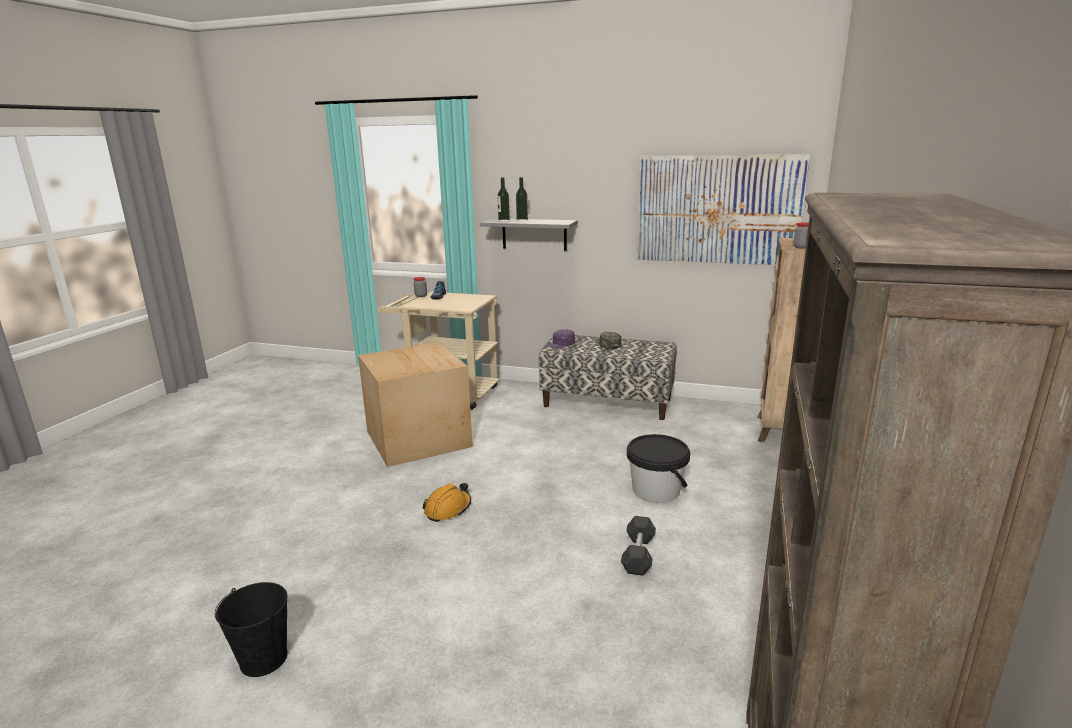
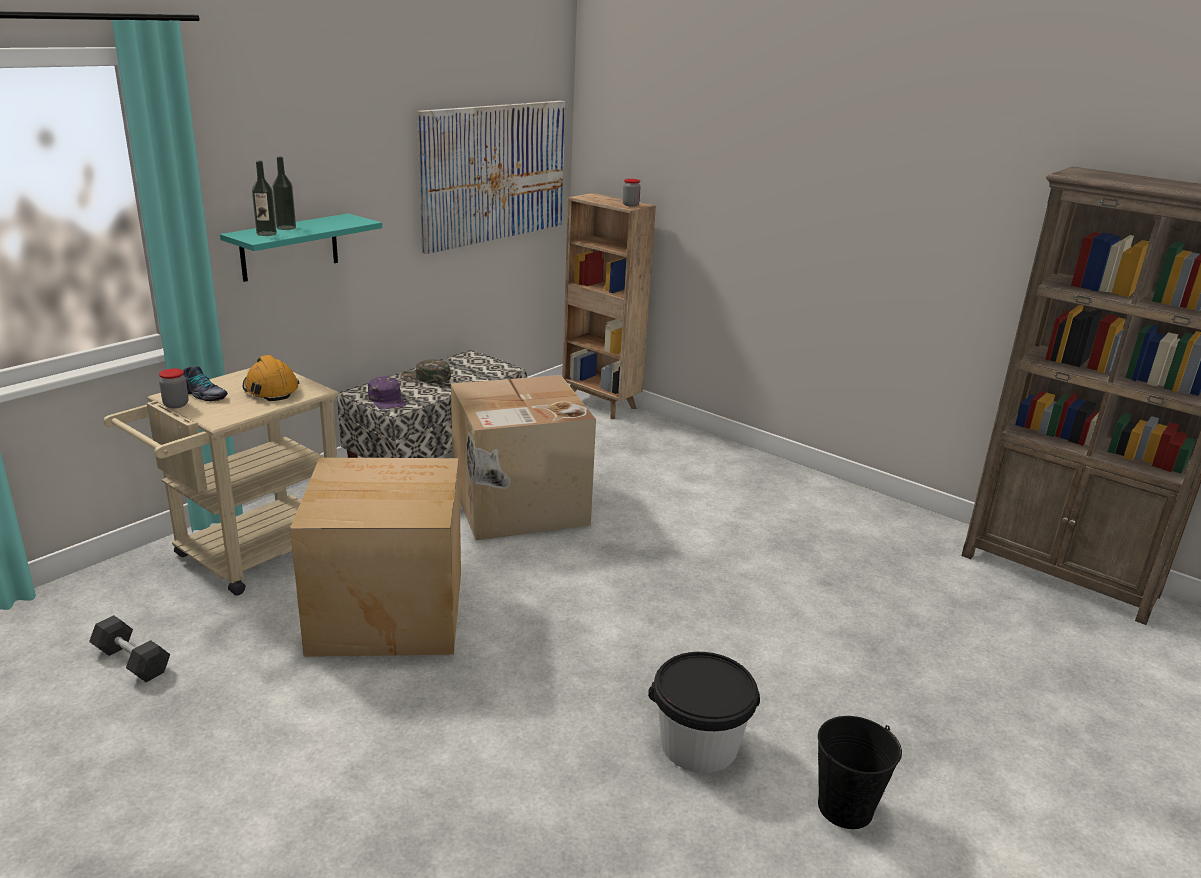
camera: 70 degrees left, 5 degrees up
orange hard hat [422,483,471,522] -> orange hard hat moved to [243,355,300,401]
grey shelf [480,218,578,251] -> turquoise shelf [220,213,382,282]
grey dumbbell [621,516,656,576] -> grey dumbbell moved to [89,615,170,682]
black bucket [627,434,690,503] -> black bucket moved to [648,652,760,773]
none -> cardboard box [451,375,596,540]

